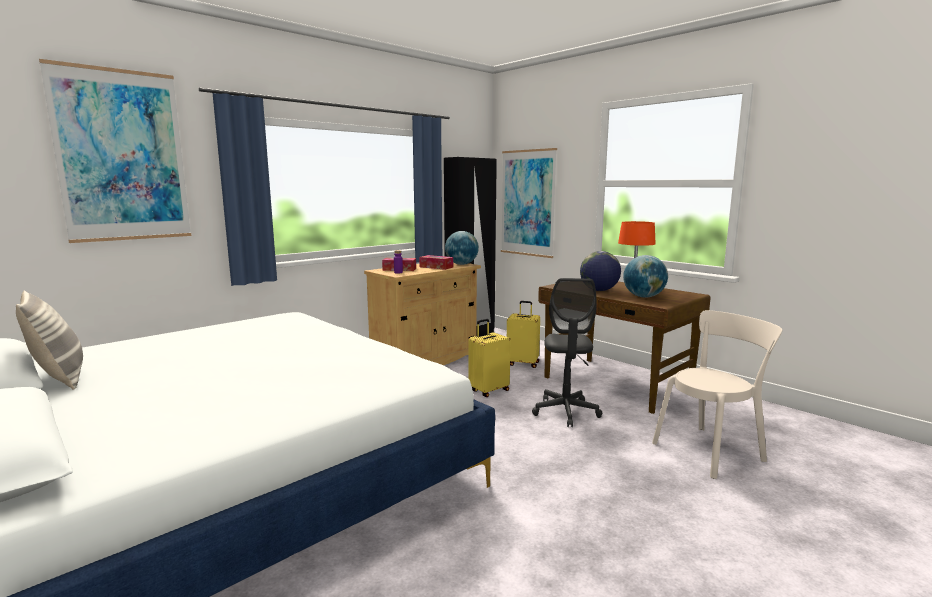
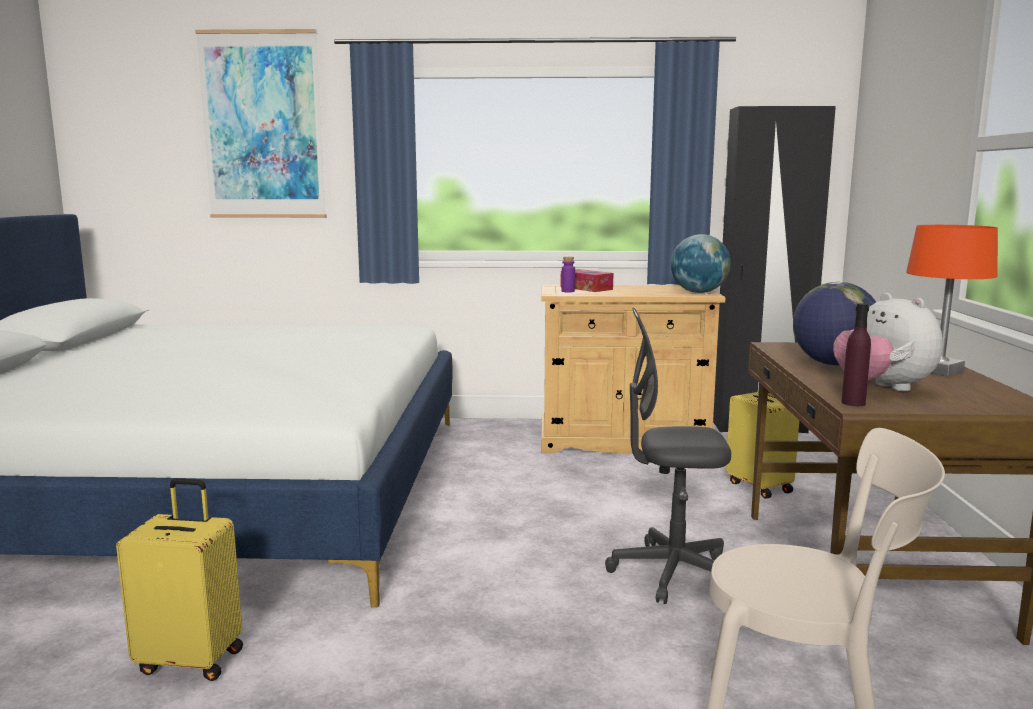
camera: 45 degrees right, 0 degrees up
pillow [16,290,83,390] -> none
tissue box [419,255,453,270] -> none
yellow suitcase [468,319,511,397] -> yellow suitcase moved to [116,478,243,681]
picture [501,148,557,258] -> none
grey office chair [532,278,602,427] -> grey office chair turned 45 degrees clockwise [605,308,731,604]
globe [623,255,668,297] -> plush toy [833,293,943,391]
none -> purple bottle [841,303,871,406]

